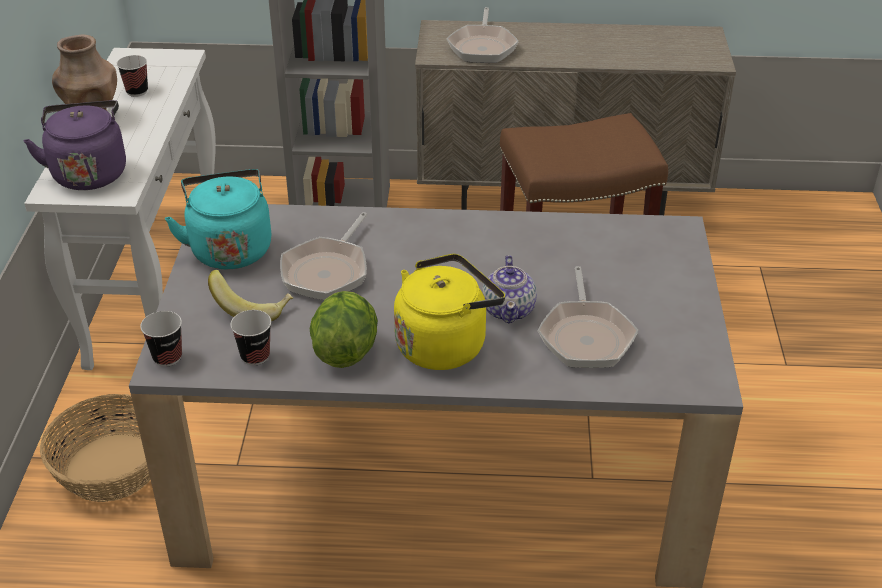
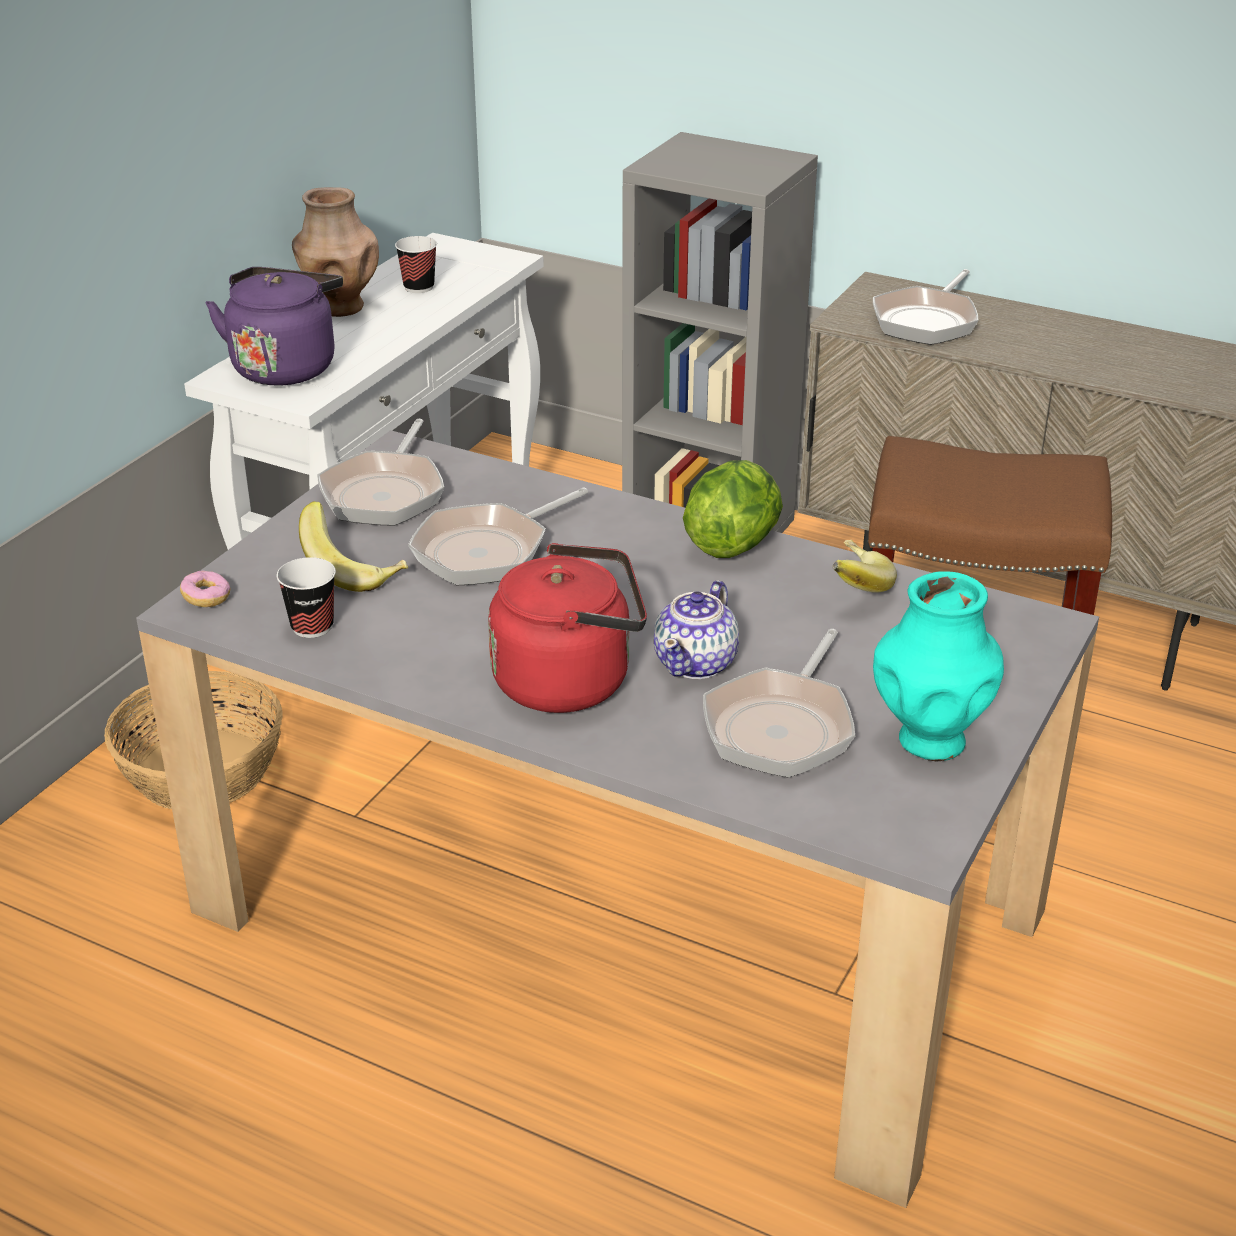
camera: 25 degrees right, 5 degrees down
cup [140,311,182,367] -> donut [180,570,231,607]
turquoise kettle [165,169,271,269] -> frying pan [317,419,444,526]
lettuce [310,291,378,368] -> lettuce moved to [683,460,783,558]
yellow kettle [394,254,505,370] -> red kettle [488,543,647,713]
none -> banana [832,540,897,593]
none -> turquoise vase [873,571,1004,762]

